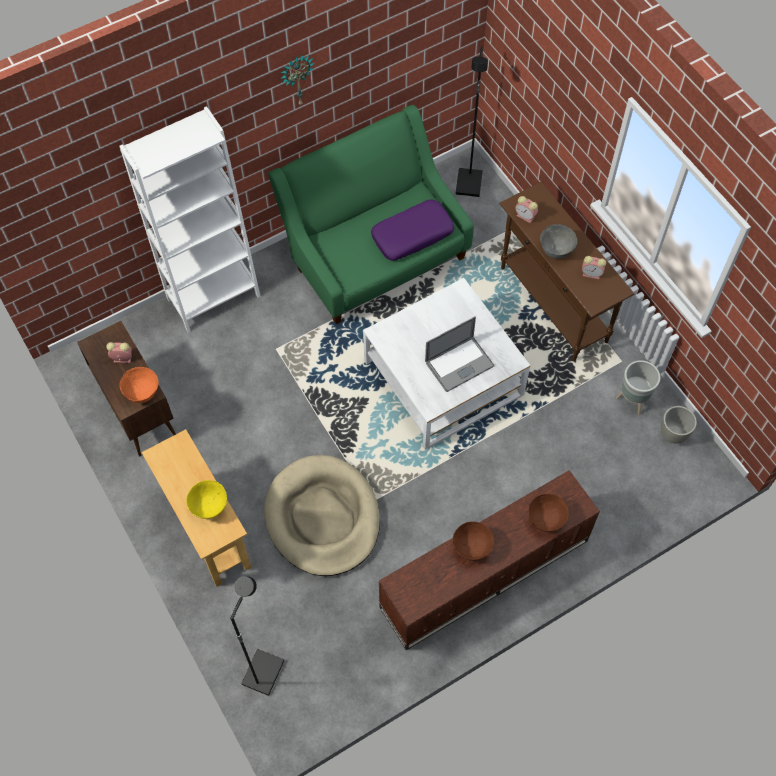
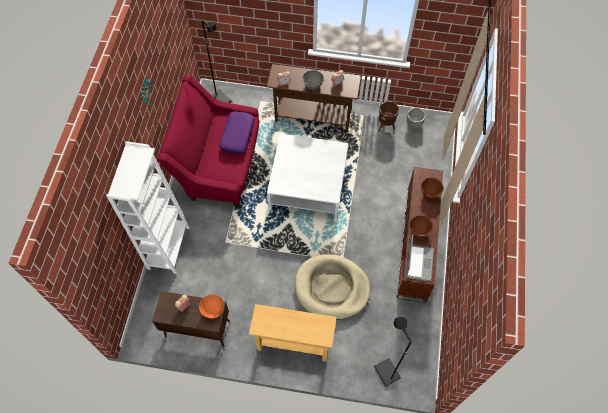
camera: 50 degrees left, 0 degrees up
yellow bowl [186,480,227,519] -> none
green sofa [268,105,474,324] -> red sofa [157,75,259,207]
laptop [425,317,494,392] -> laptop moved to [406,234,434,282]
grey planter [616,360,660,415] -> brown planter [379,101,399,131]

